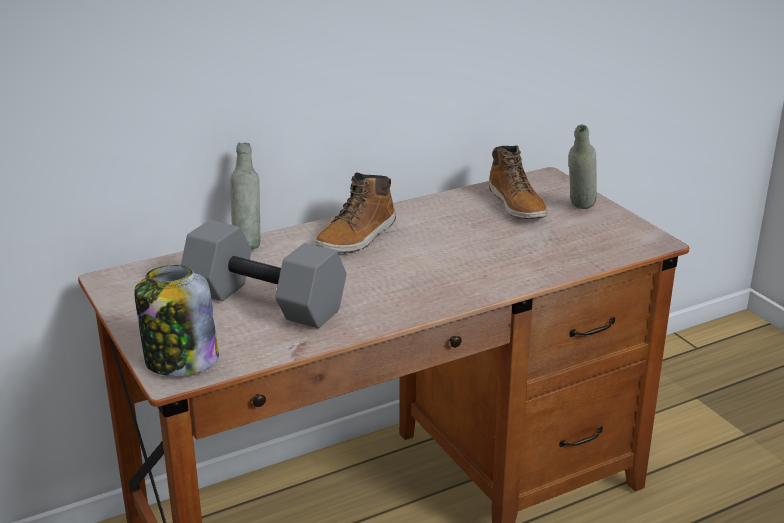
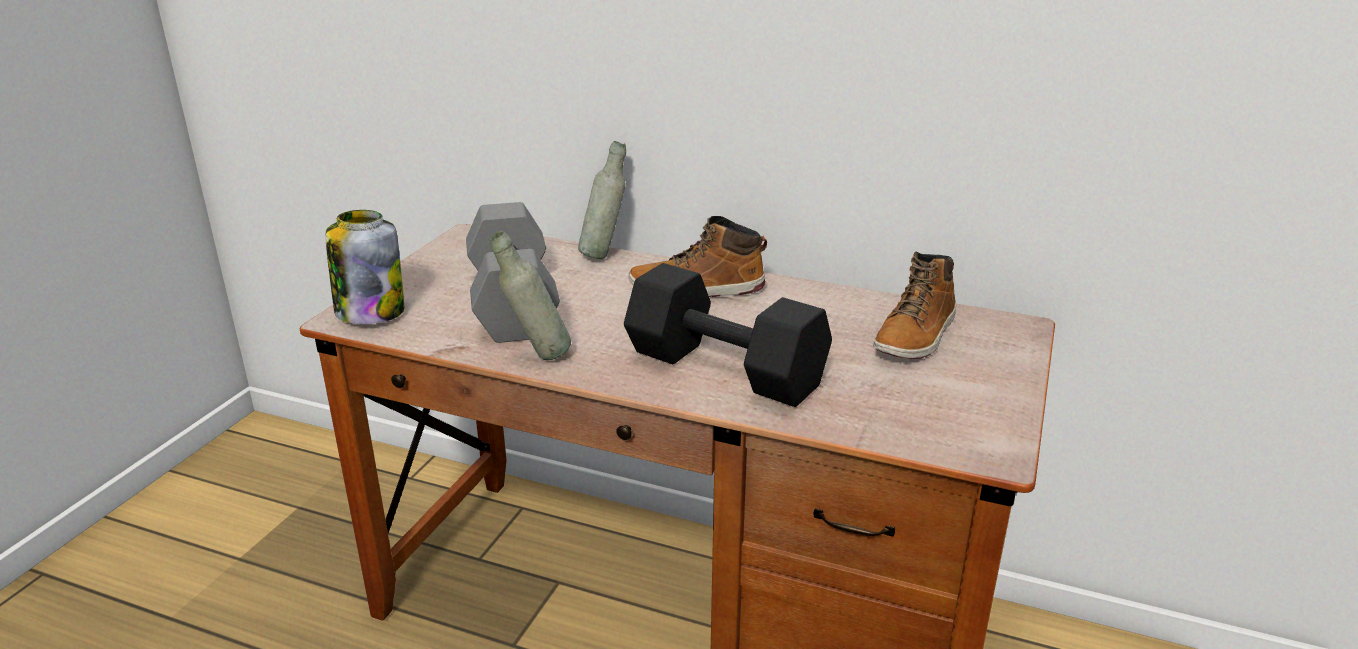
camera: 50 degrees right, 0 degrees up
grey bottle [568,125,597,209] -> grey bottle moved to [489,231,571,360]
none -> black dumbbell [624,263,832,407]

